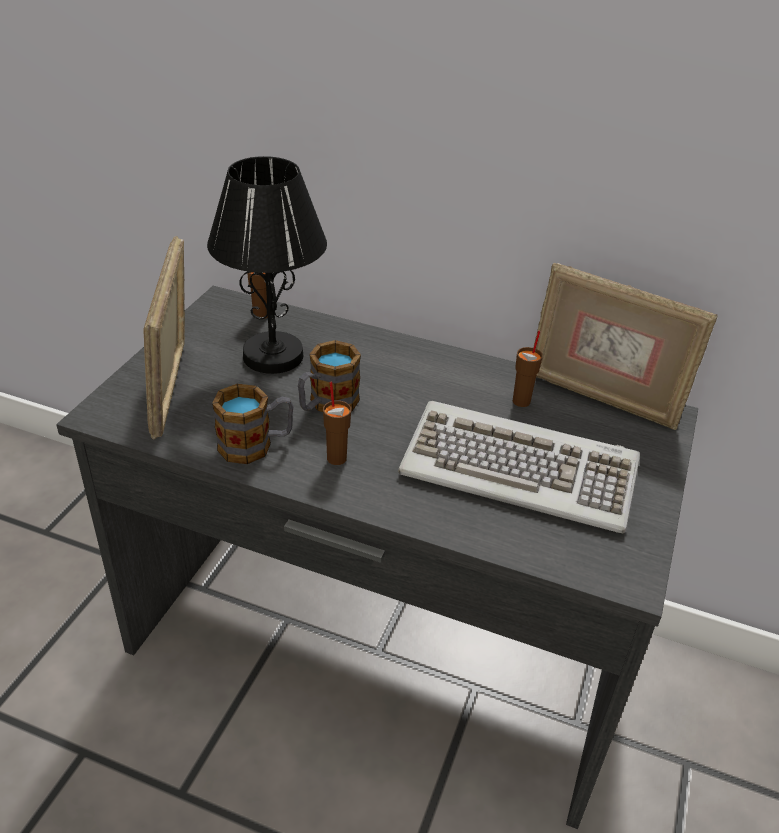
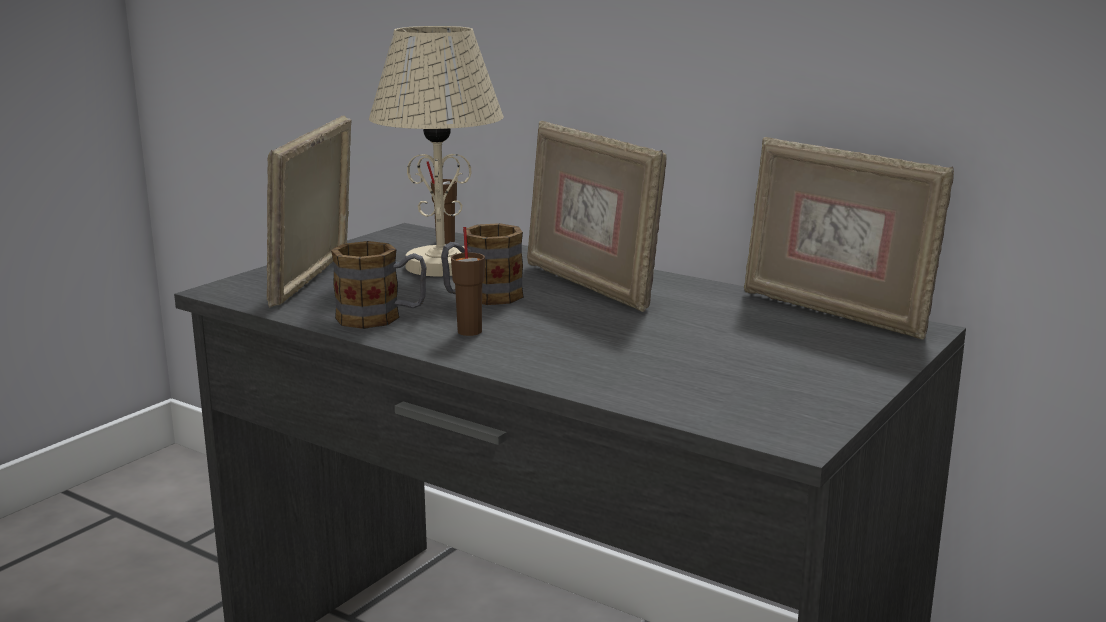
camera: 15 degrees right, 20 degrees down
black table lamp [207,156,327,374] -> beige table lamp [369,26,504,276]
keyboard [398,401,640,533] -> none
brown cup [513,330,543,407] -> none
none -> picture frame [527,121,667,312]

